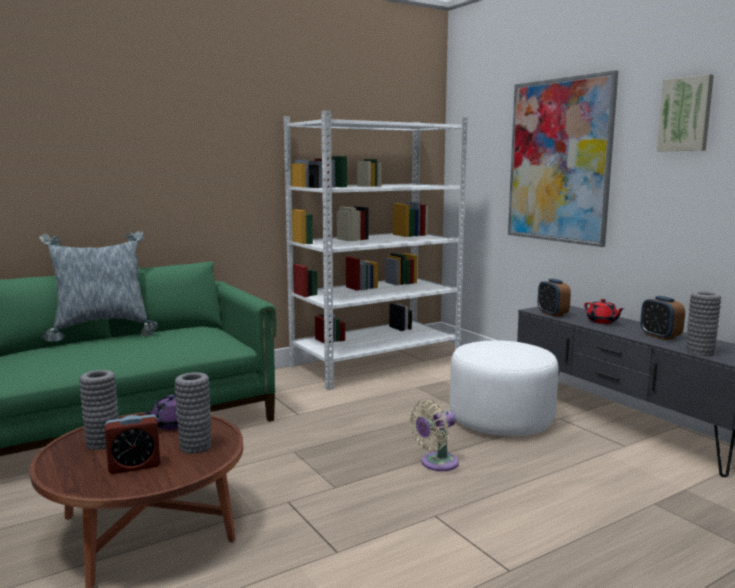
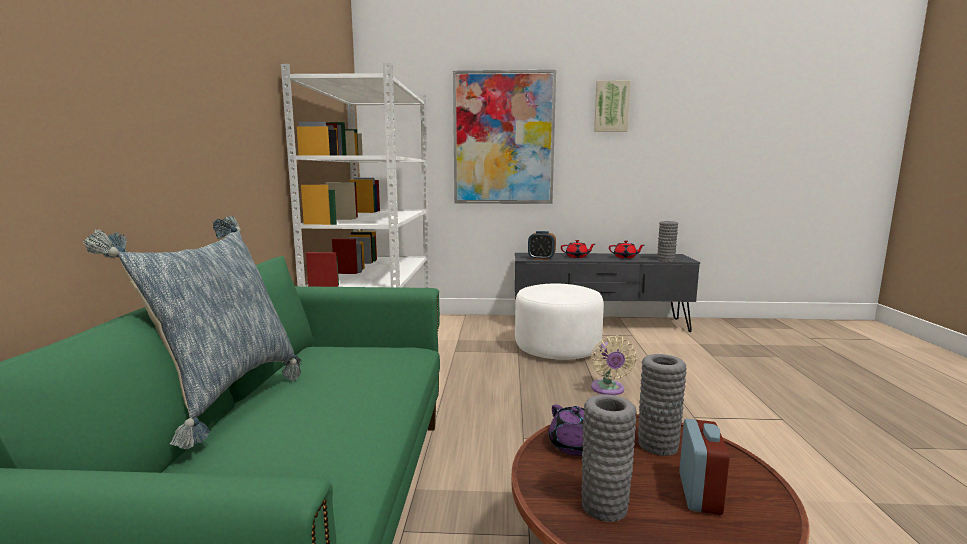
camera: 55 degrees left, 0 degrees up
alarm clock [640,296,685,340] -> red teapot [609,240,644,259]

